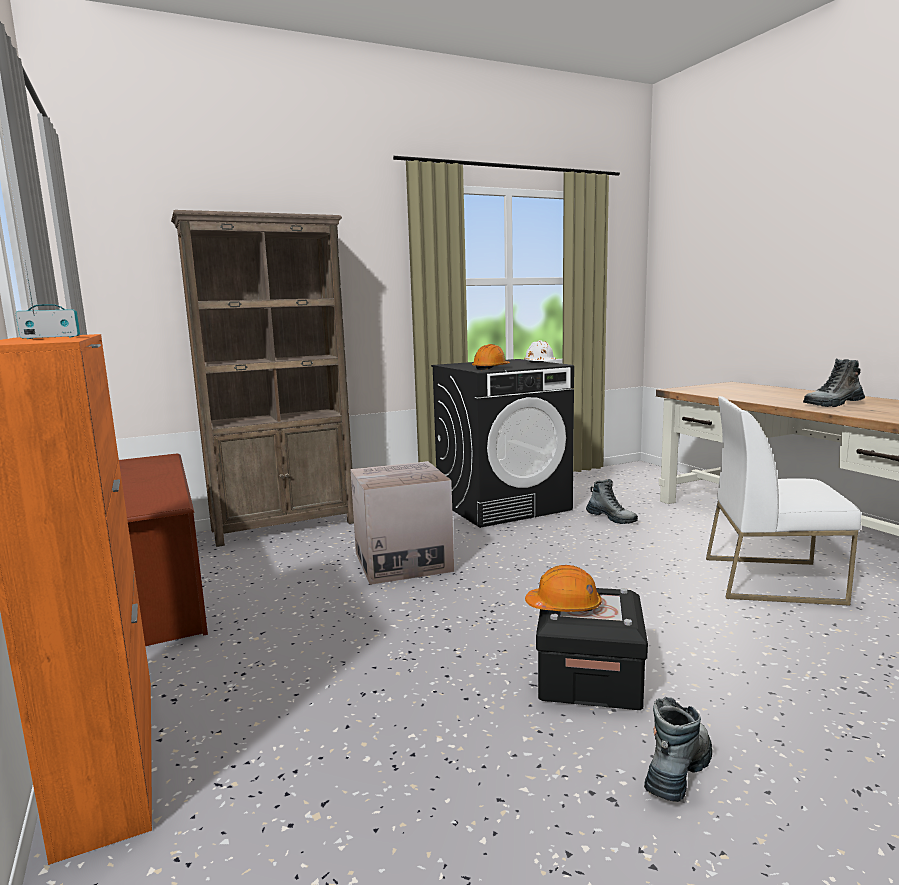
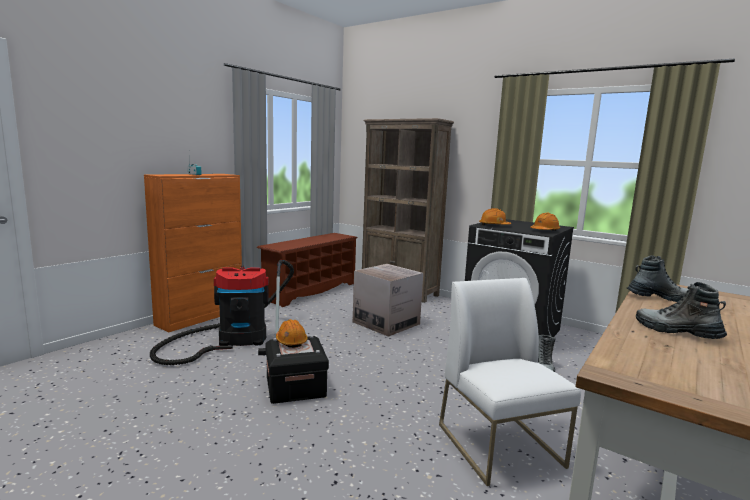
camera: 60 degrees right, 0 degrees up
white hard hat [524,340,556,363] -> orange hard hat [530,213,560,231]
boot [644,697,712,802] -> boot moved to [627,255,689,302]
none -> vacuum cleaner [150,260,294,365]

